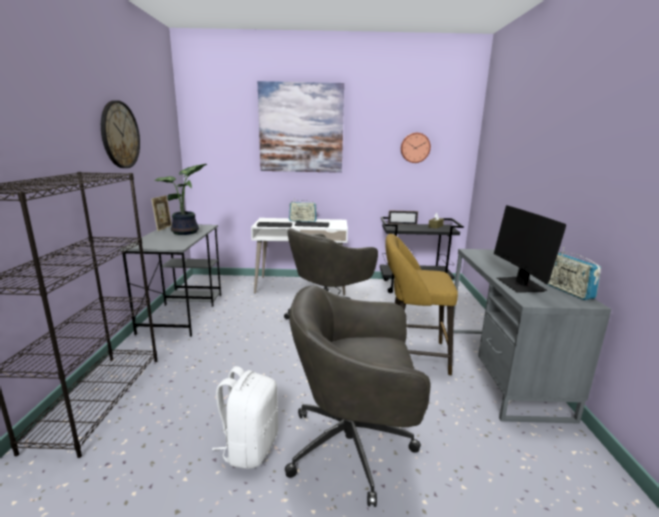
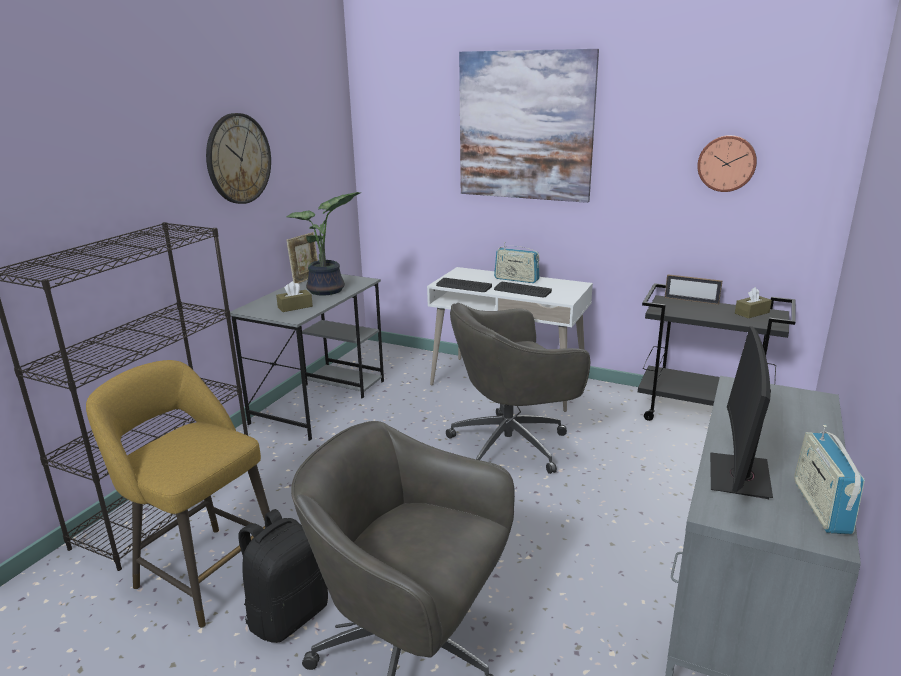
camera: 25 degrees right, 5 degrees up
white backpack [212,366,278,469] -> black backpack [239,509,328,643]
yellow stool [385,234,458,376] -> yellow stool moved to [86,360,270,628]
none -> brown tissue box [276,281,313,312]

